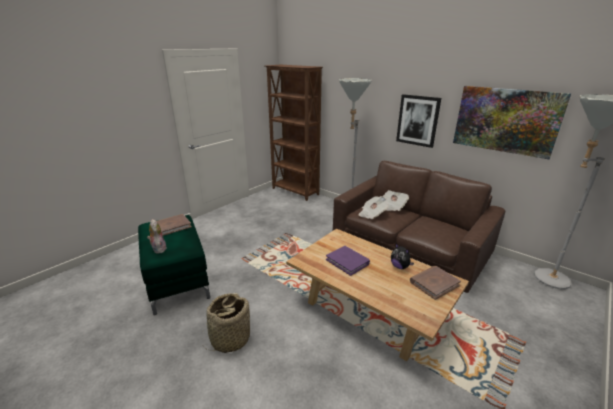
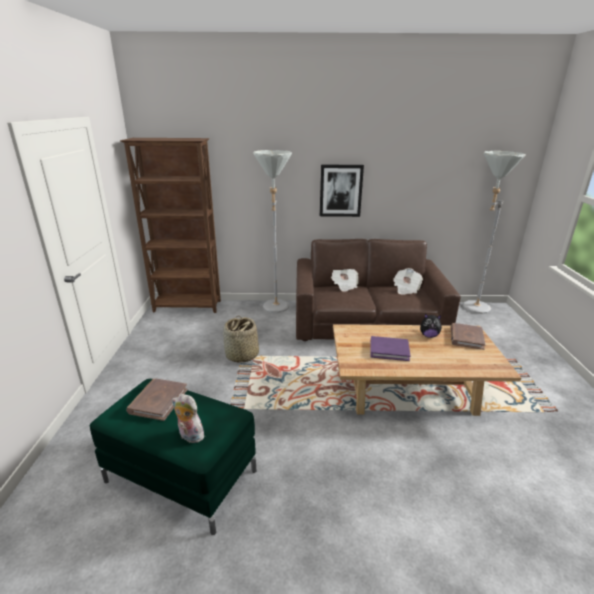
camera: 40 degrees left, 0 degrees up
basket [204,293,250,353] -> basket moved to [223,316,259,363]
newspaper [358,196,389,219] -> newspaper moved to [393,268,423,295]
picture [453,86,571,159] -> none

